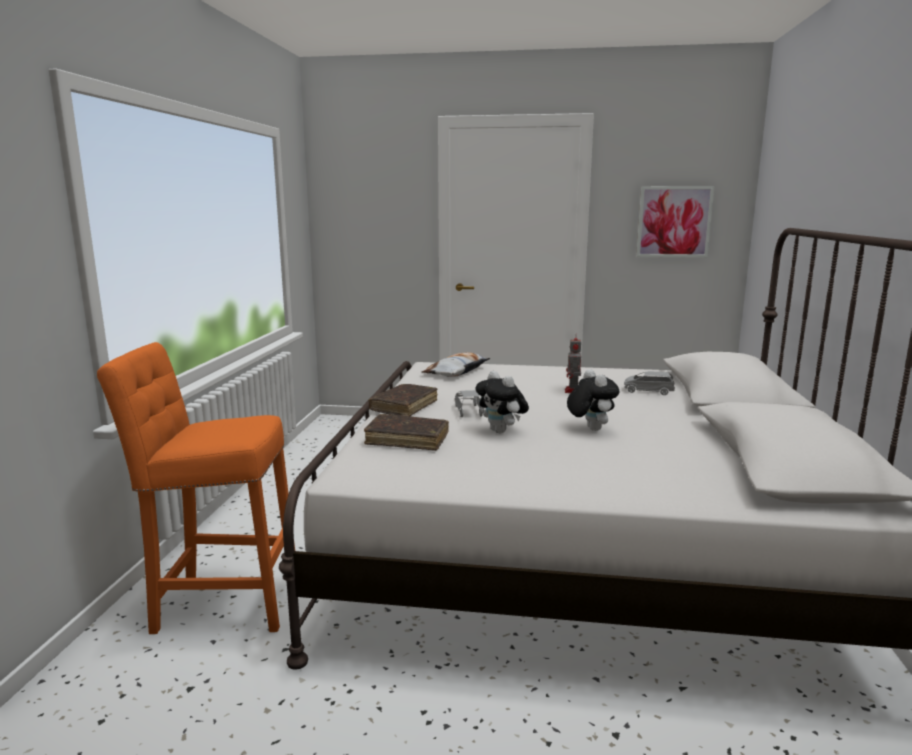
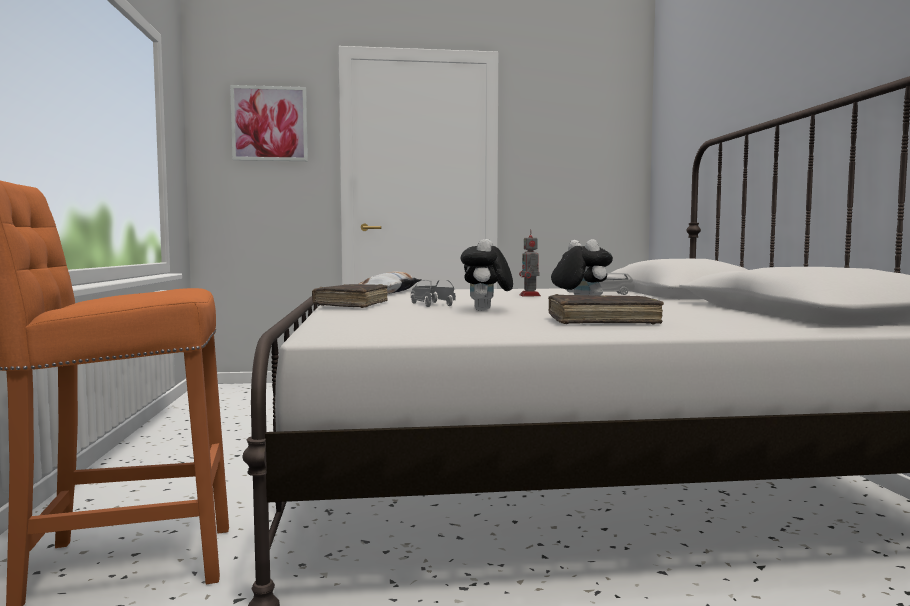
camera: 15 degrees left, 10 degrees down
brown book [364,414,449,451] -> brown book moved to [548,294,664,324]
plush toy [475,371,529,433] -> plush toy turned 60 degrees clockwise [461,239,513,311]
picture [636,186,714,258] -> picture moved to [230,85,308,161]

